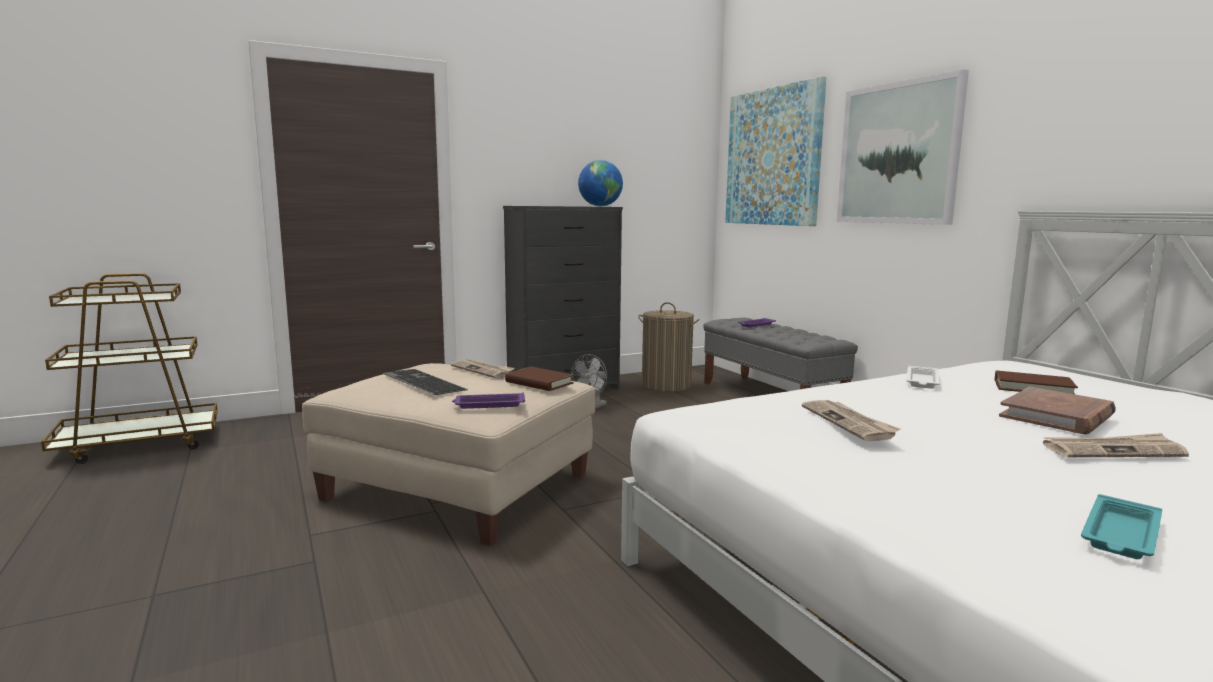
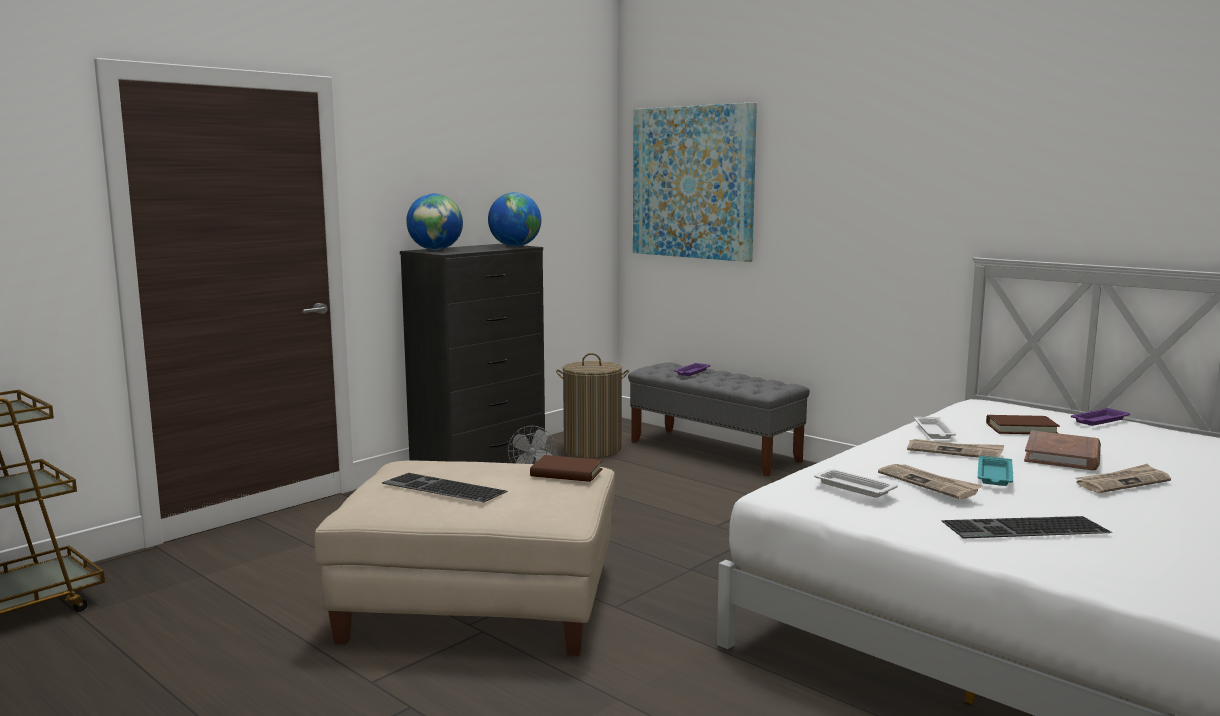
camera: 20 degrees left, 0 degrees up
newspaper [451,359,515,378] -> newspaper moved to [907,439,1004,458]
purple tray [452,392,525,409] -> purple tray moved to [1071,408,1130,426]
picture [837,69,969,225] -> none
turquoise tray [1081,494,1162,559] -> turquoise tray moved to [978,456,1013,486]
none -> globe [406,193,463,250]
none -> white tray [814,469,898,498]
none -> keyboard [941,516,1113,539]

